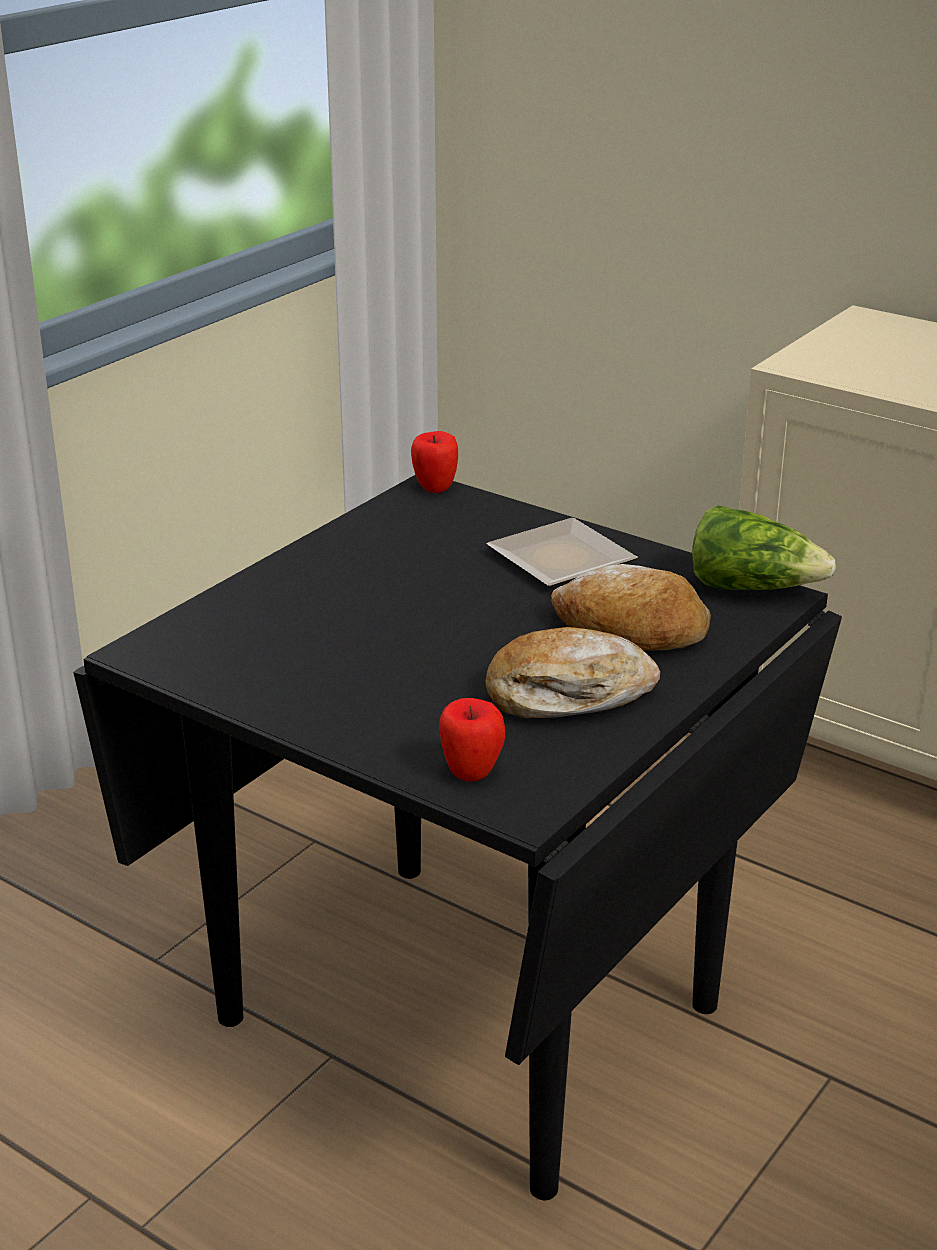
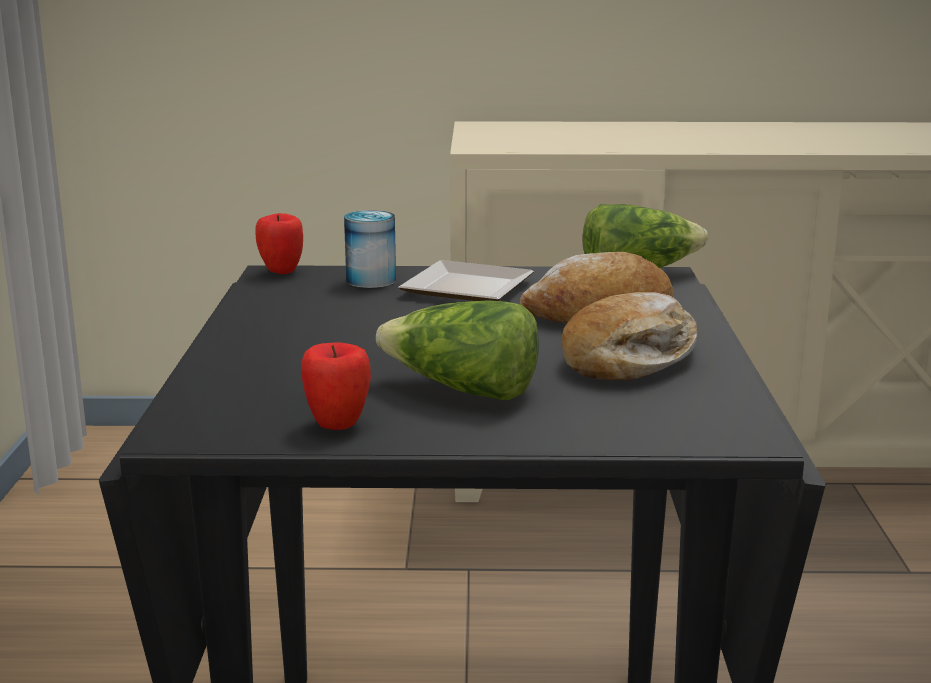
camera: 35 degrees left, 10 degrees down
apple [439,698,505,782] -> apple moved to [301,342,371,430]
none -> can [344,210,396,288]
none -> lettuce [376,300,539,400]

